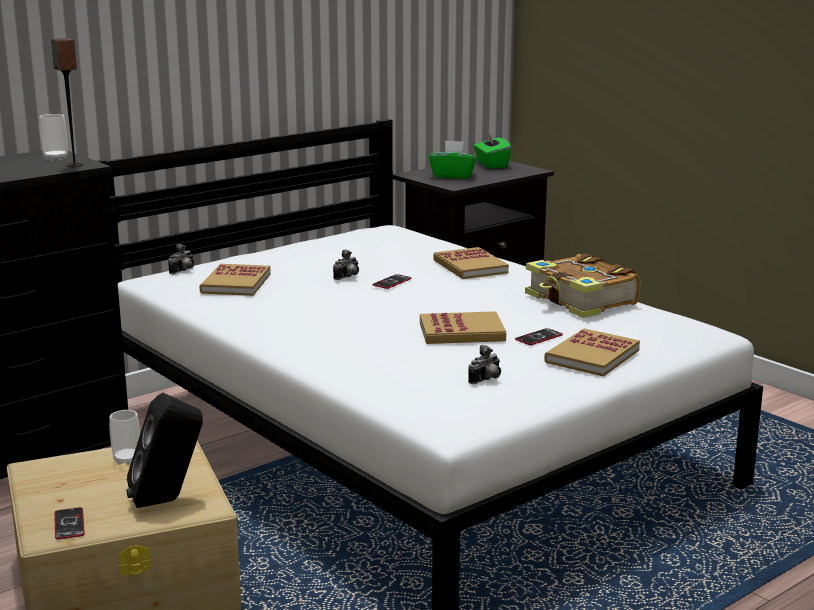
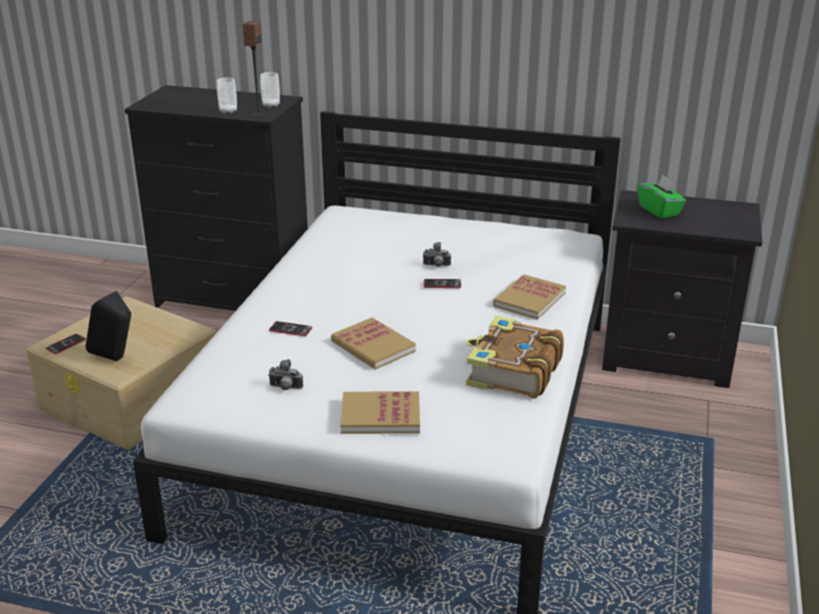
camera: 55 degrees right, 10 degrees up
cup [109,410,140,465] -> cup moved to [217,77,237,114]
camera [168,244,194,274] -> none
book [199,264,271,296] -> none
green tissue box [474,131,511,168] -> none
phone [515,328,563,345] -> phone moved to [269,321,312,336]

